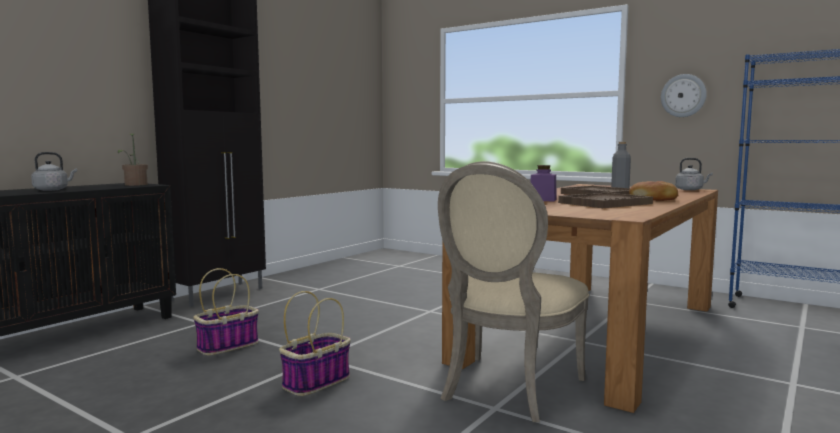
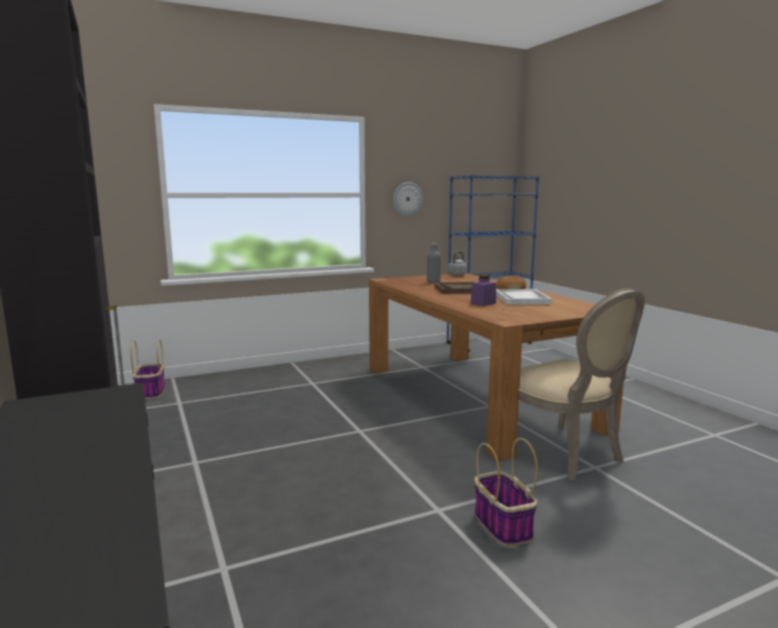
camera: 60 degrees left, 5 degrees up
grey kettle [31,152,77,191] -> none
potted plant [118,134,148,186] -> none
basket [193,268,259,355] -> basket moved to [130,339,165,399]
brown tray [558,192,653,208] -> white tray [496,289,552,305]

